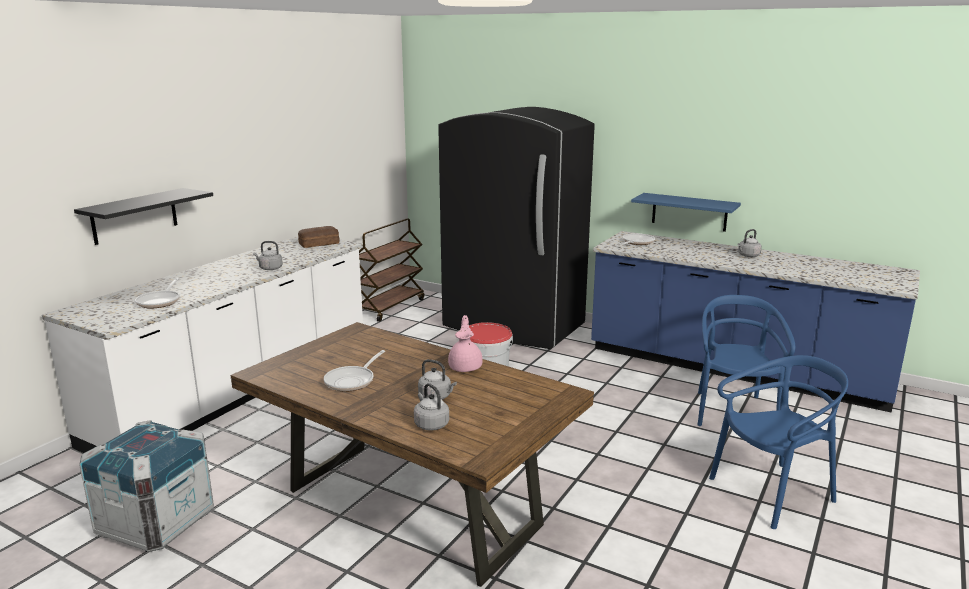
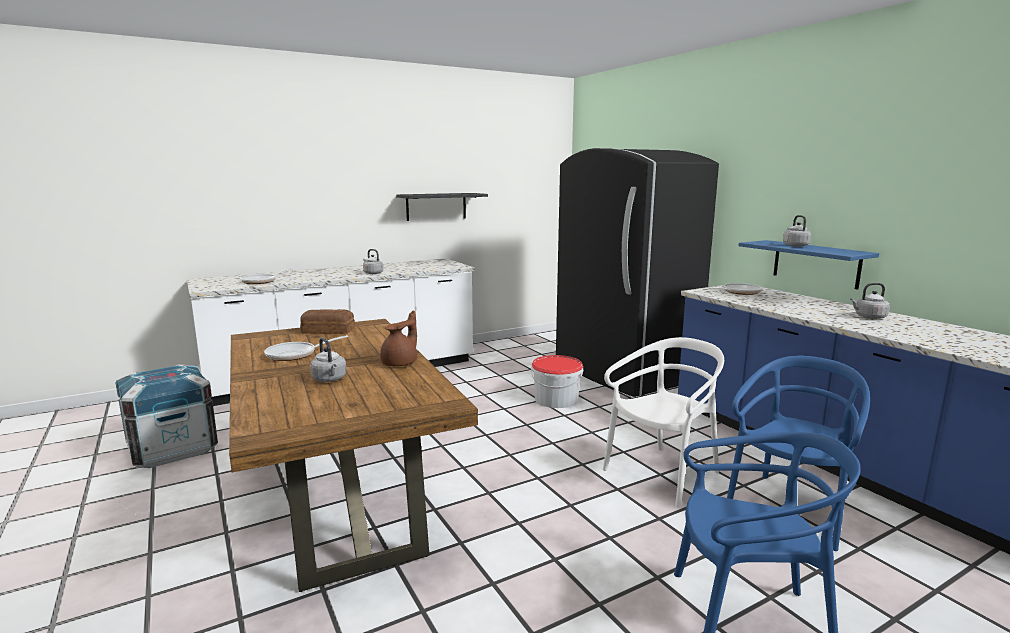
camera: 30 degrees right, 5 degrees down
black shelf [74,188,213,245] -> black shelf moved to [396,193,488,221]
bread [298,226,340,248] -> bread moved to [300,309,355,334]
brown cart [359,218,424,322] -> none
grey kettle [414,383,449,431] -> grey kettle moved to [783,215,811,247]
pink teapot [448,315,483,372] -> brown teapot [380,311,417,366]
none -> white chair [602,337,724,507]

